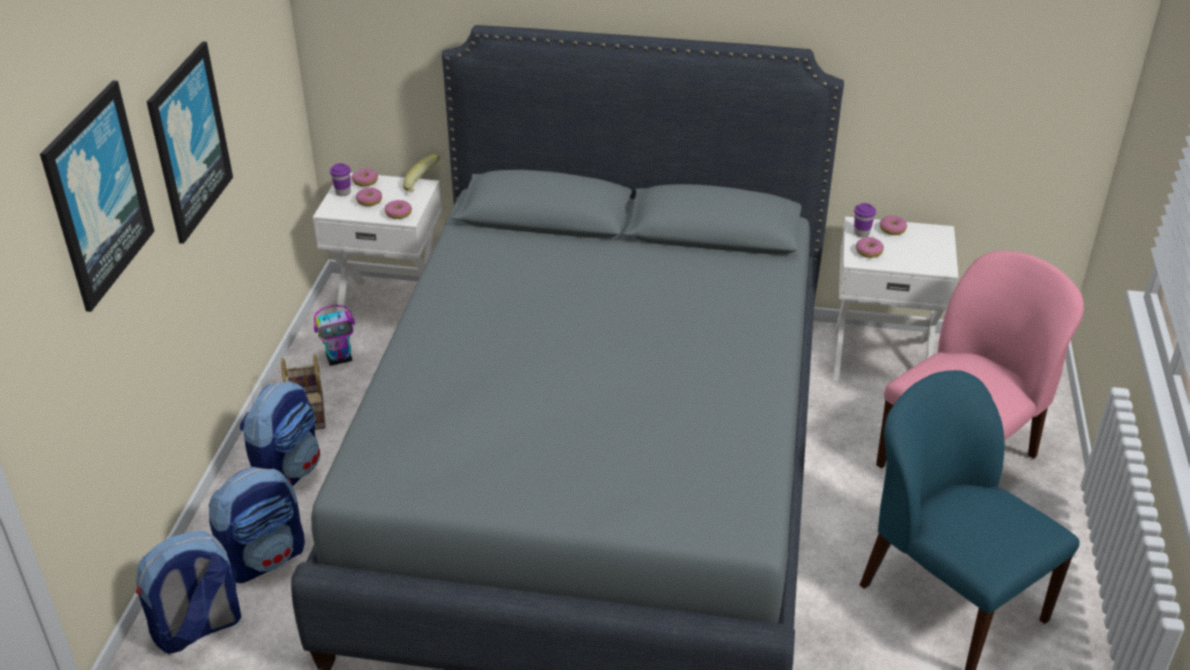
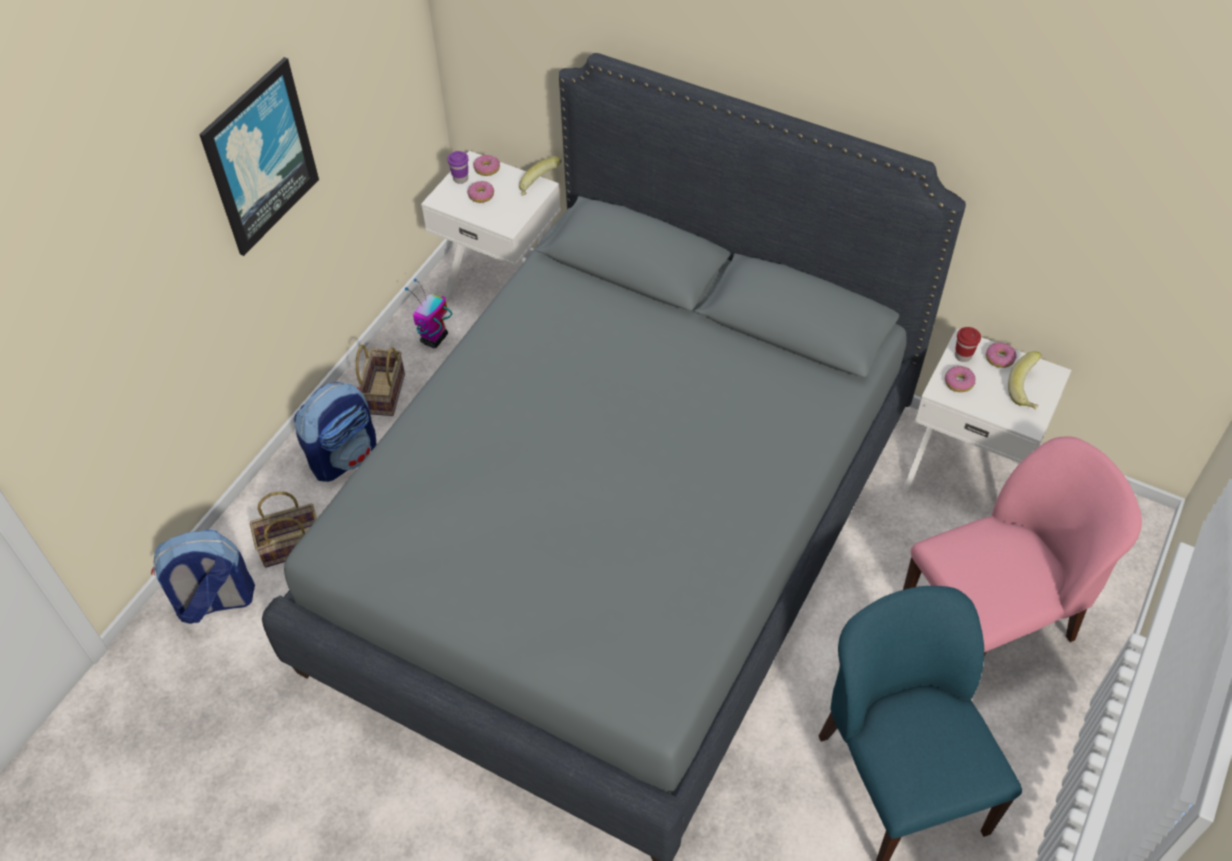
camera: 20 degrees right, 15 degrees up
picture [40,80,154,312] -> none
backpack [208,467,305,583] -> basket [250,491,317,568]
toy robot [314,305,355,366] -> toy robot turned 120 degrees clockwise [405,279,452,348]
donut [385,200,412,219] -> none
purple cup [854,203,876,237] -> red cup [955,327,981,362]
none -> banana [1008,352,1042,410]

